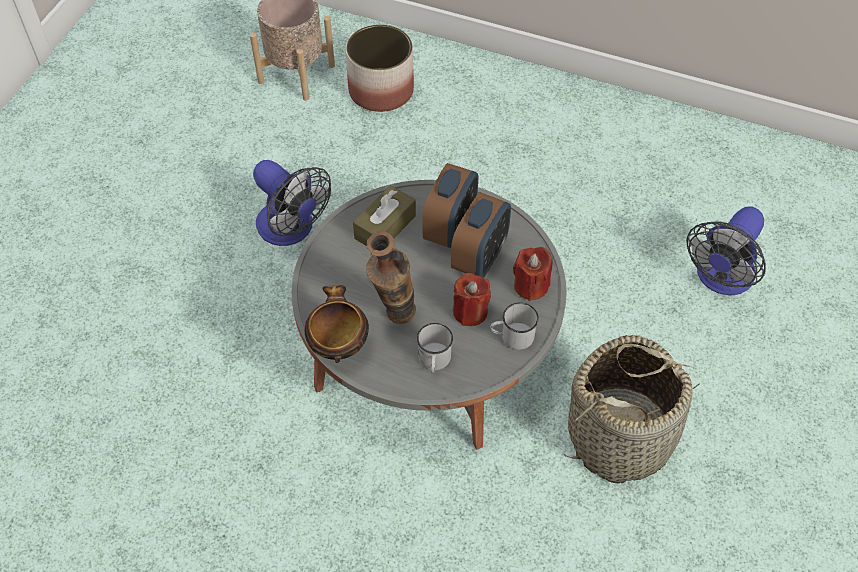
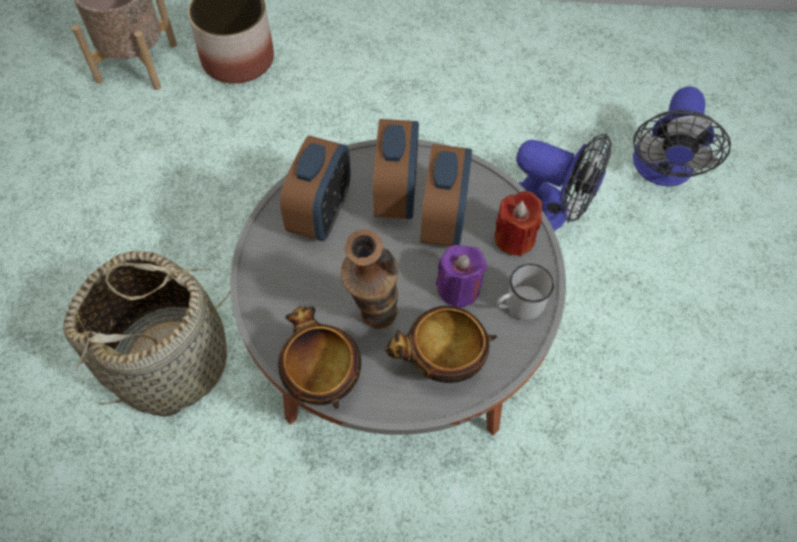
camera: 20 degrees left, 5 degrees up
fan [253,160,331,246] -> fan moved to [516,134,612,231]
brown tissue box [353,185,416,246] -> alarm clock [280,136,350,241]
white mug [417,323,453,373] -> bowl [385,306,497,383]
red candle [453,273,491,326] -> purple candle [436,245,487,308]
basket [563,335,699,483] -> basket moved to [63,251,231,416]

